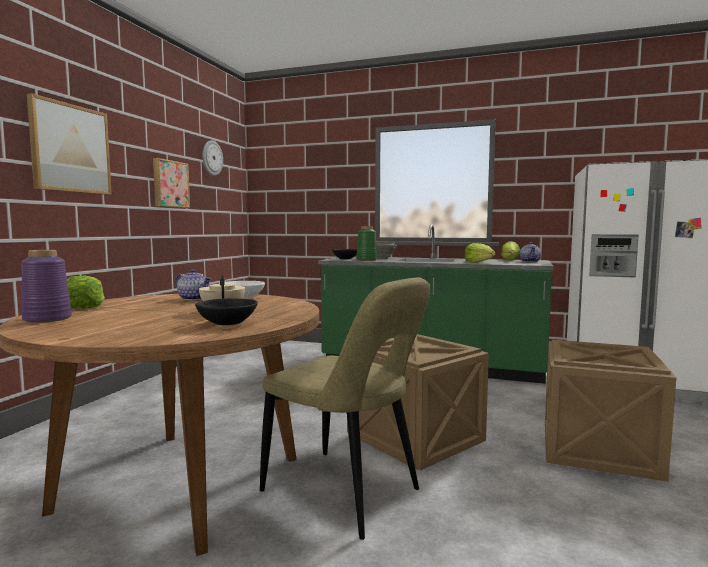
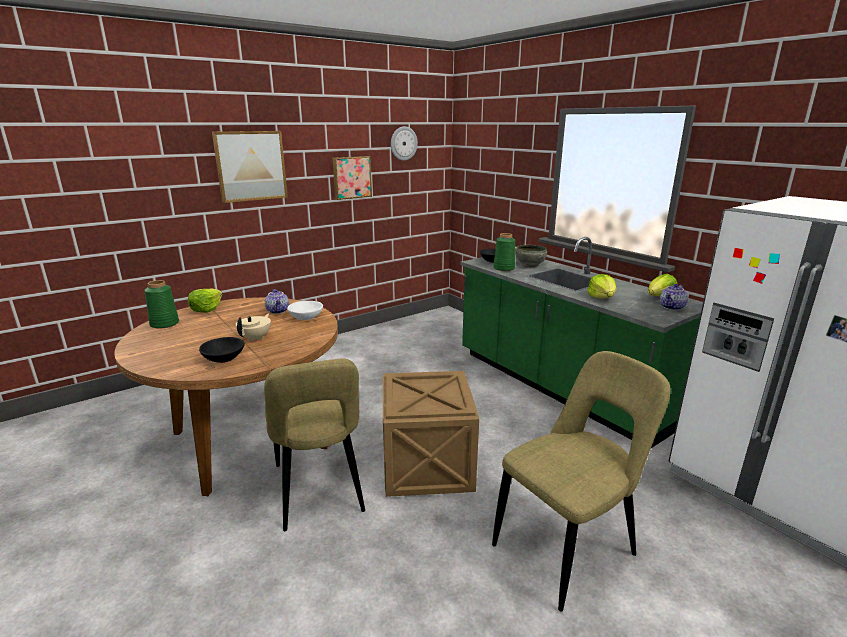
camera: 35 degrees right, 15 degrees up
purple vase [21,250,72,323] -> green vase [144,280,179,329]
crate [545,340,676,482] -> beige chair [492,351,670,611]

